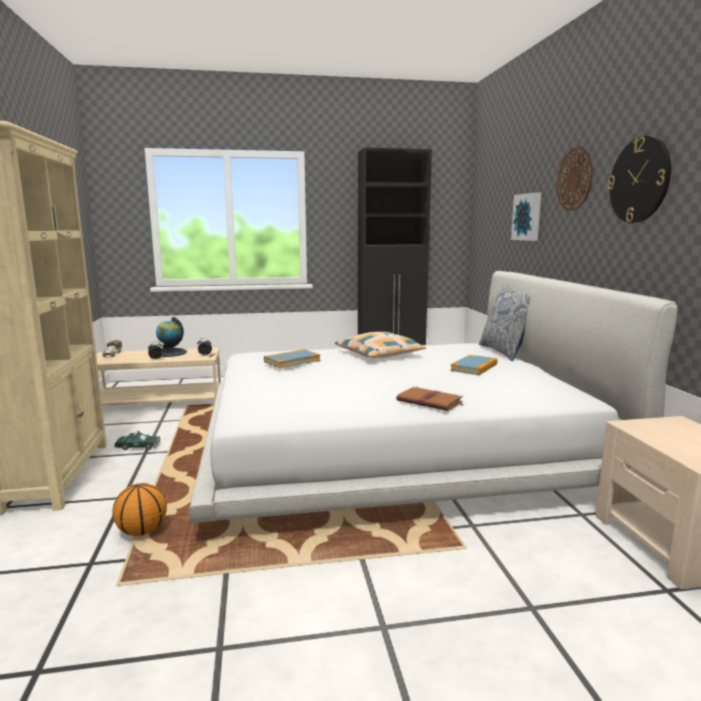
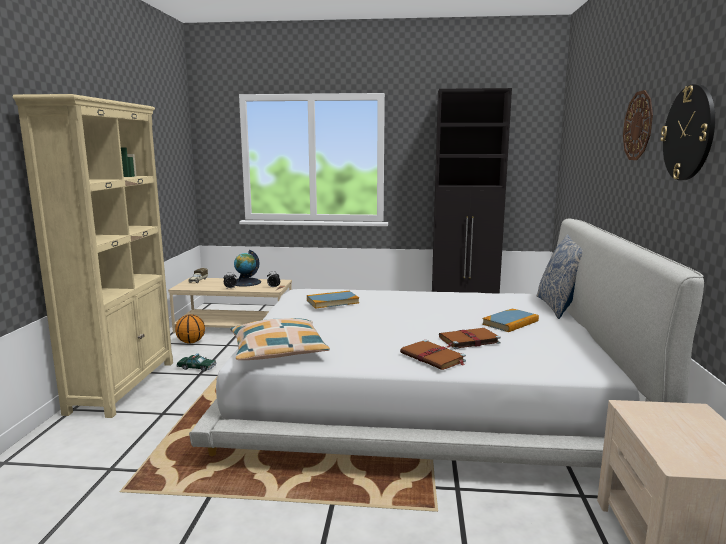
camera: 15 degrees right, 0 degrees up
basketball [112,483,167,536] -> basketball moved to [175,314,205,343]
pillow [334,332,426,358] -> pillow moved to [230,318,330,360]
picture [511,192,541,241] -> none
none -> brown book [439,328,501,349]

